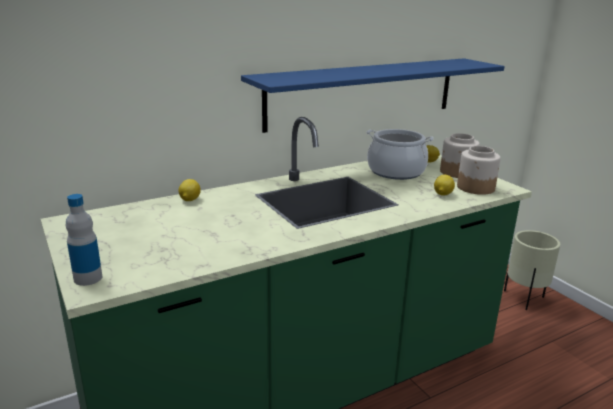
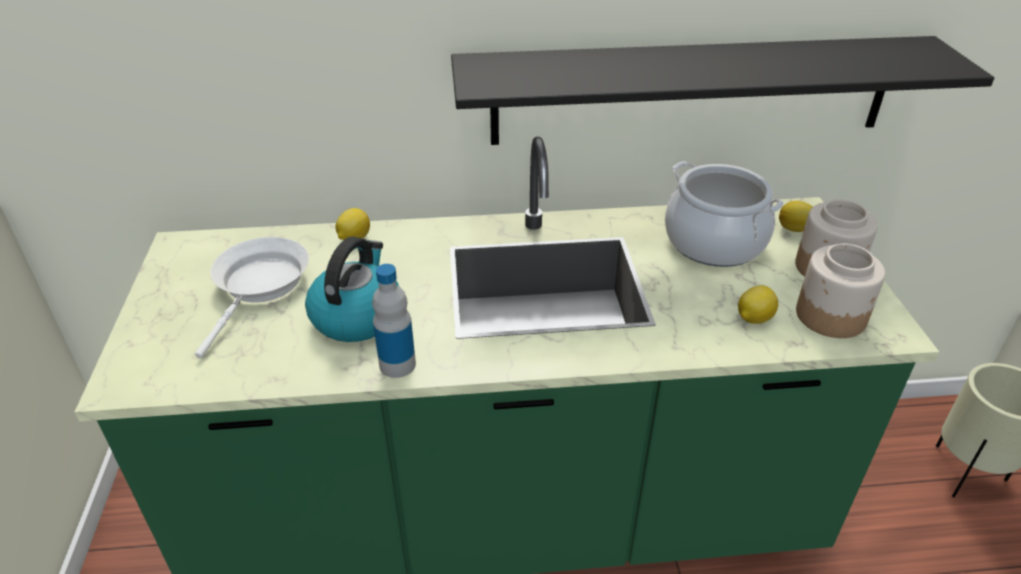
camera: 25 degrees right, 15 degrees up
bottle [66,194,102,286] -> bottle moved to [372,264,416,378]
blue shelf [241,58,505,133] -> black shelf [451,36,994,145]
none -> white frying pan [195,237,309,358]
none -> kettle [305,237,399,342]

